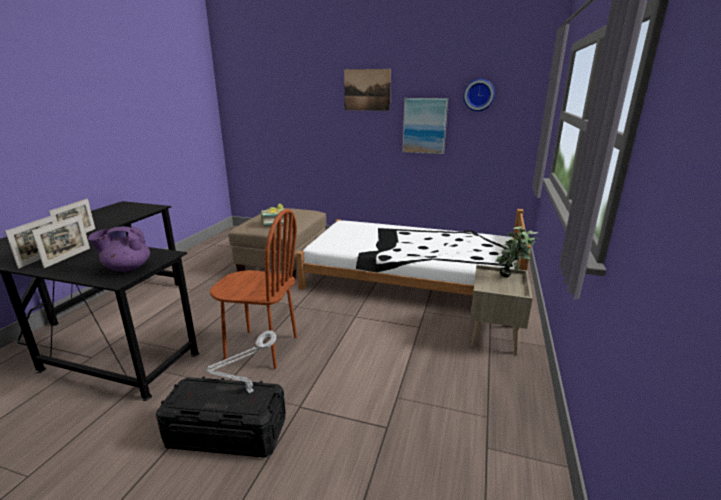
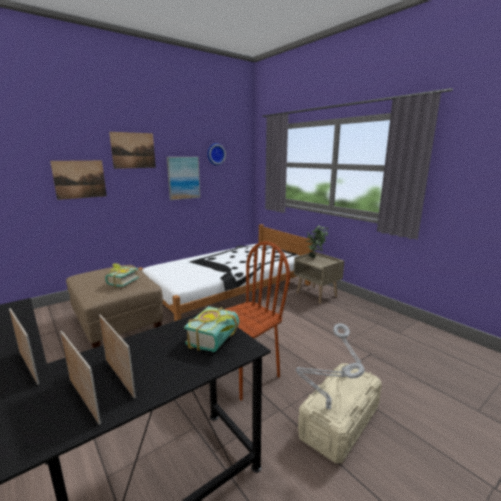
camera: 55 degrees left, 5 degrees down
purple teapot [88,226,150,272] -> book [184,306,239,352]
black storage box [156,377,286,458] -> beige storage box [298,363,382,463]
none -> picture [50,160,107,200]
none -> grey table lamp [296,363,365,409]

